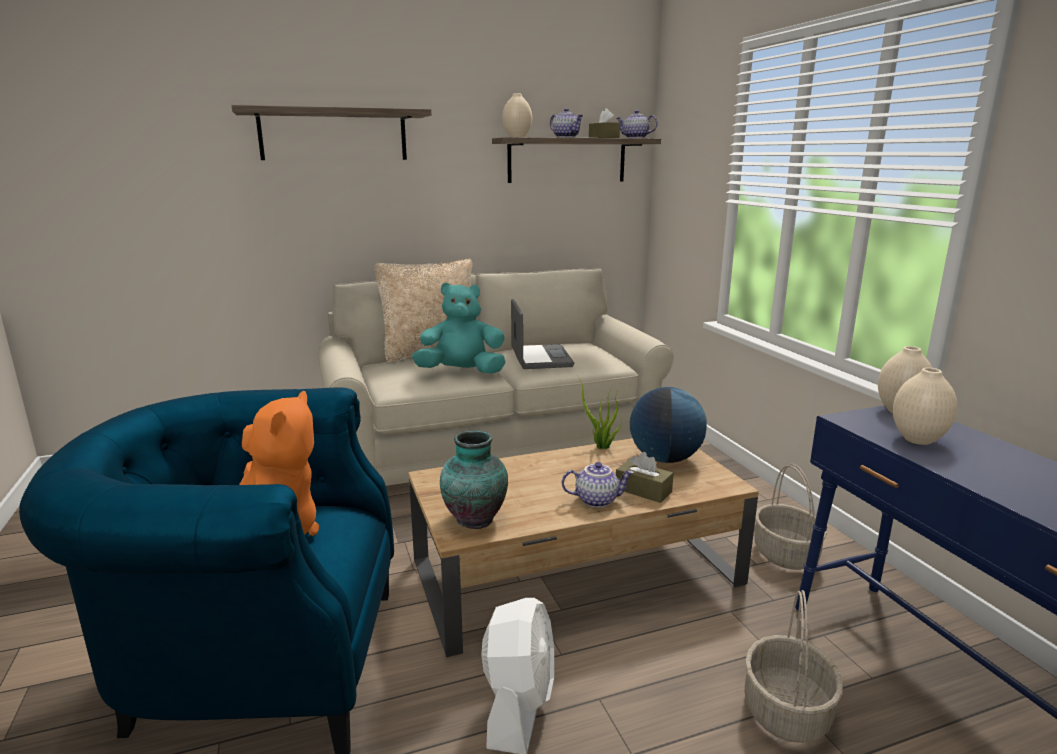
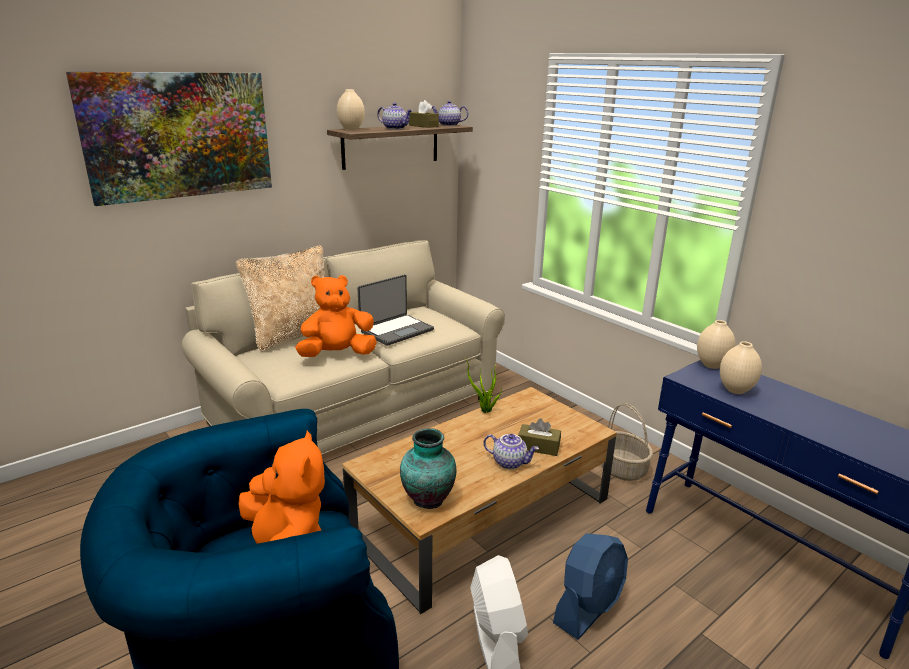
camera: 20 degrees left, 5 degrees up
shelf [231,105,431,160] -> picture [66,72,272,206]
turquoise plush toy [412,282,506,374] -> orange plush toy [295,275,377,357]
laptop [511,299,574,369] -> laptop turned 75 degrees clockwise [357,275,434,346]
teapot [562,462,634,508] -> teapot turned 45 degrees clockwise [483,434,539,469]
globe [629,387,707,463] -> none
basket [745,590,843,743] -> none
none -> blue fan [553,533,628,640]

